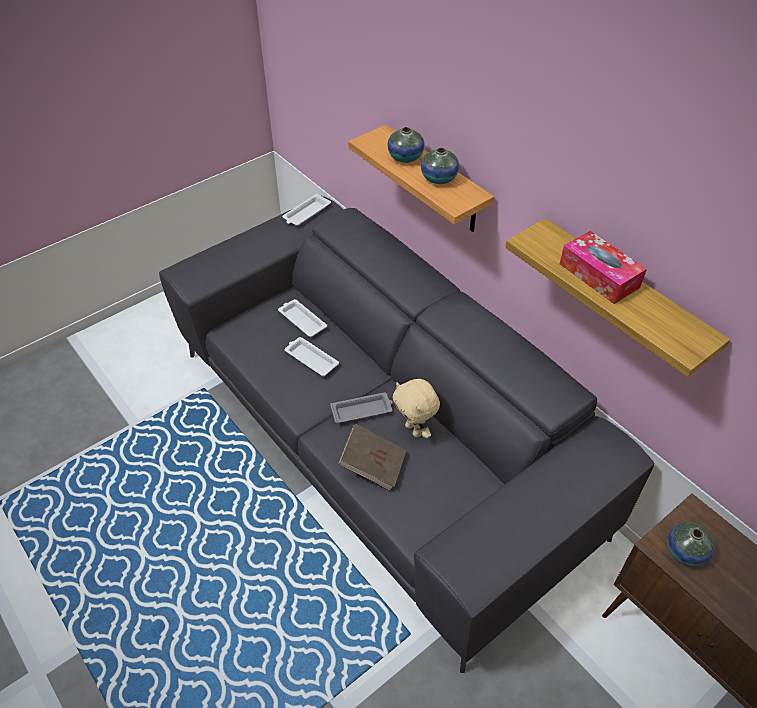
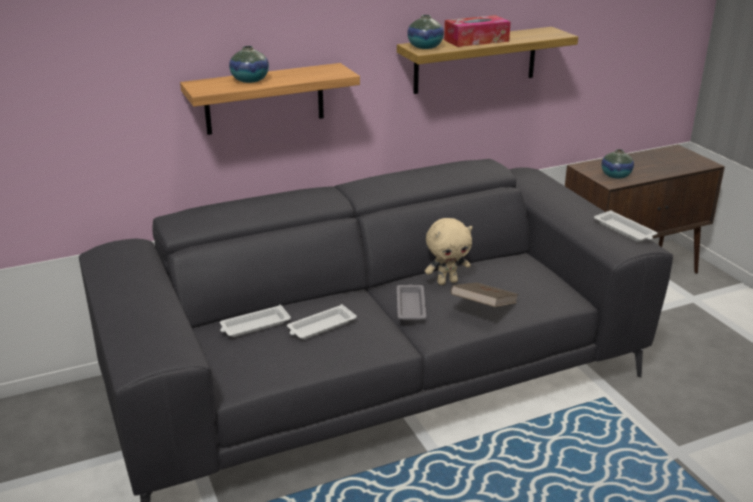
camera: 75 degrees left, 20 degrees down
white tray [282,194,331,226] -> white tray moved to [594,210,658,242]
vase [421,148,459,184] -> vase moved to [407,15,444,49]

